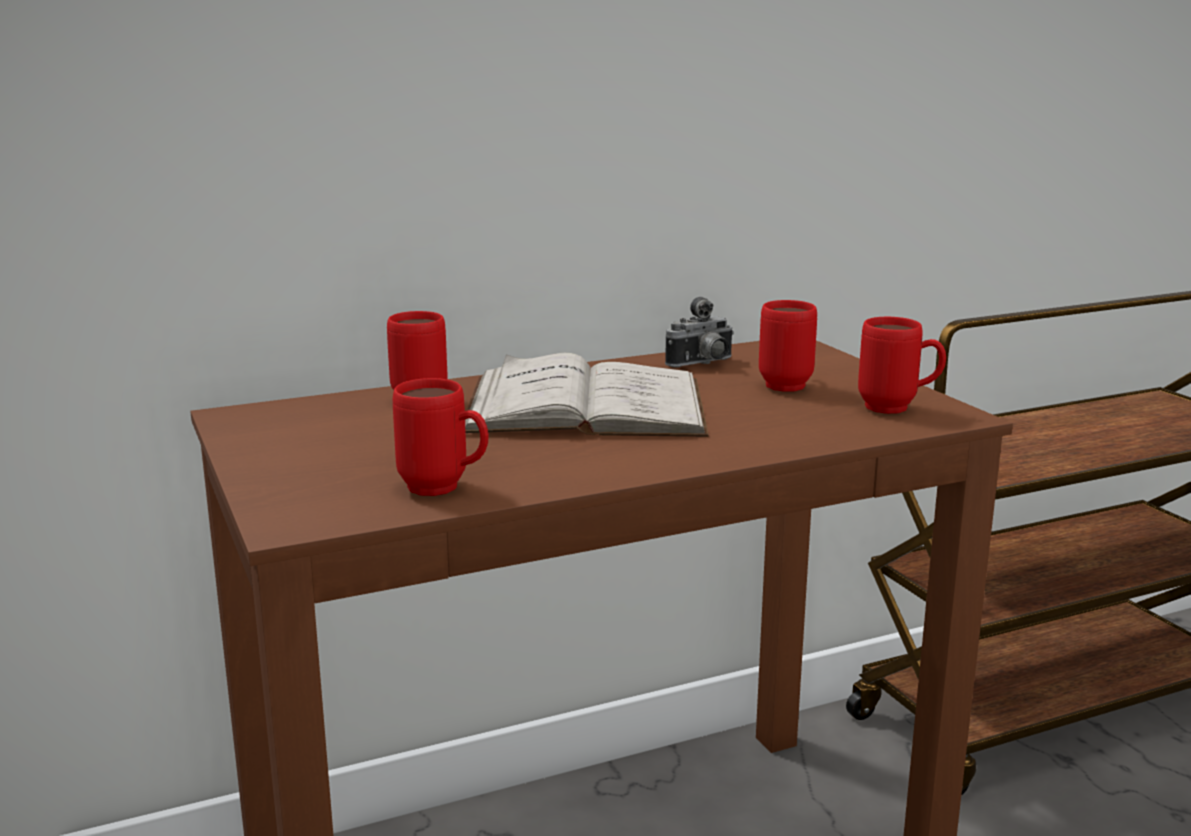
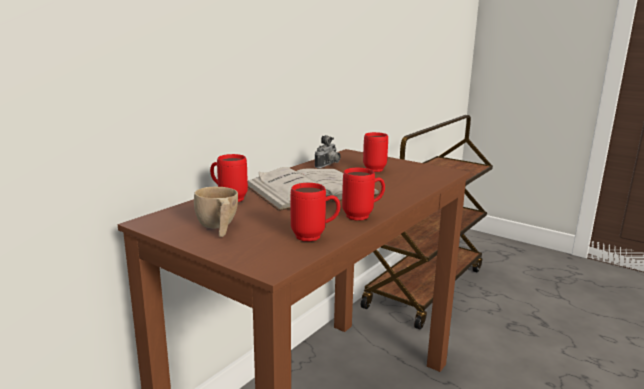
camera: 30 degrees left, 0 degrees up
red mug [858,317,946,414] -> red mug moved to [342,168,385,220]
none -> beige cup [194,187,238,237]

